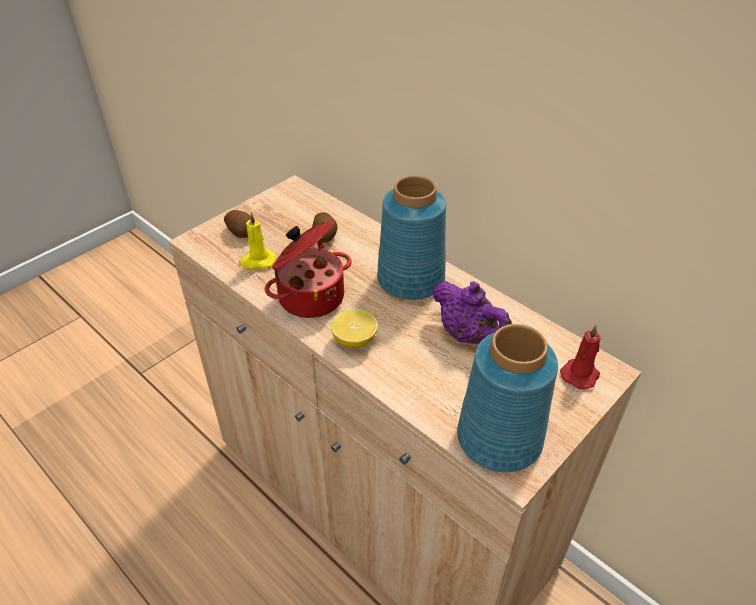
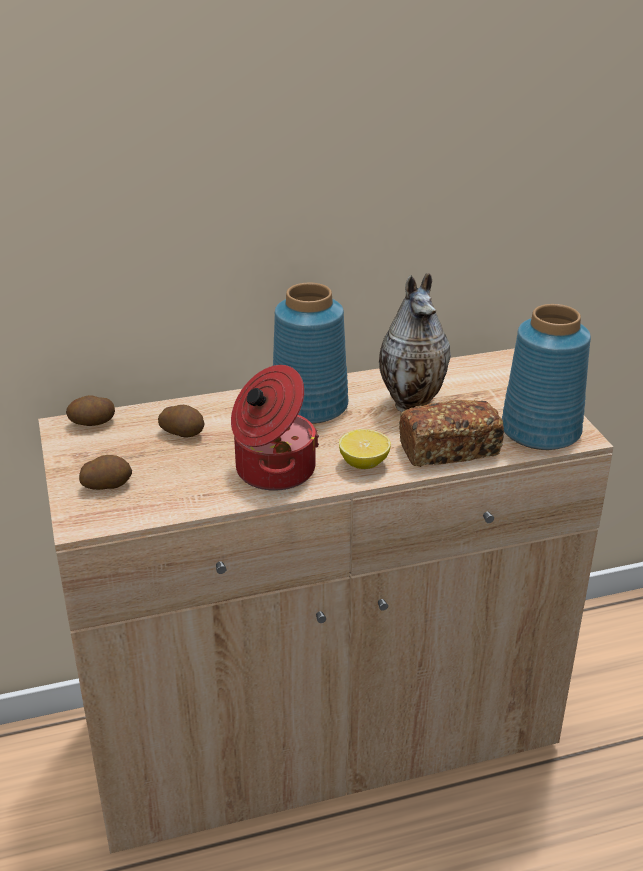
camera: 60 degrees left, 10 degrees down
yellow candle [239,212,276,270] -> none
purple teapot [432,281,512,344] -> vase [379,273,451,412]
red candle [560,325,601,390] -> none
none -> potato [66,395,115,426]
none -> bread [399,400,504,467]

